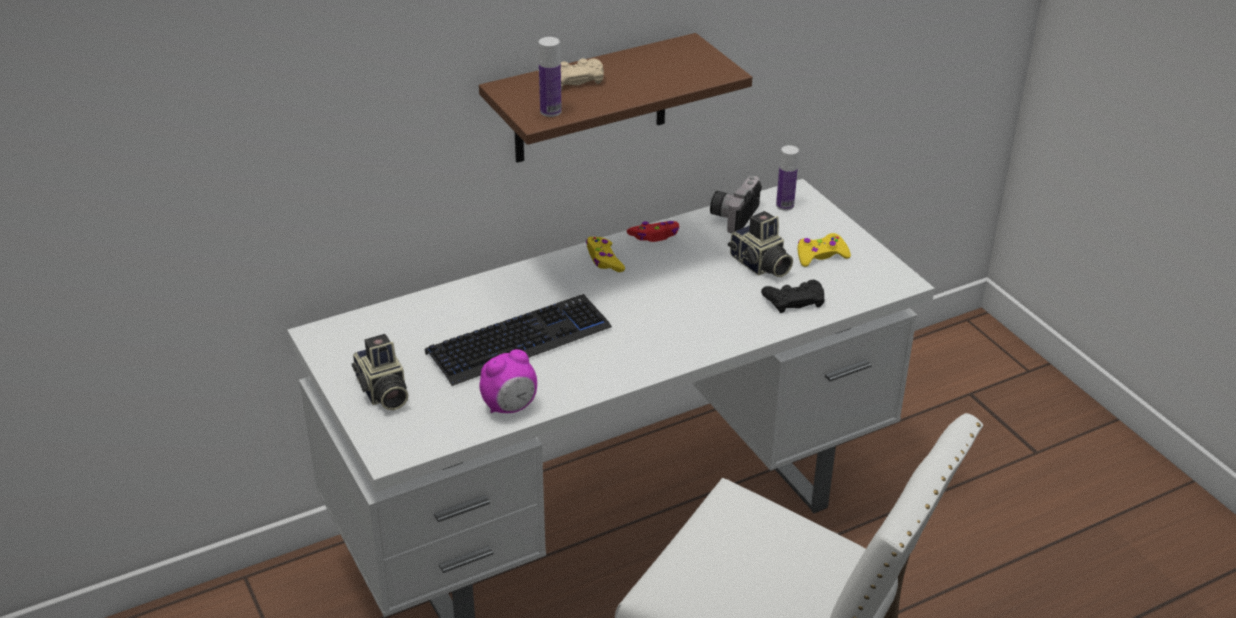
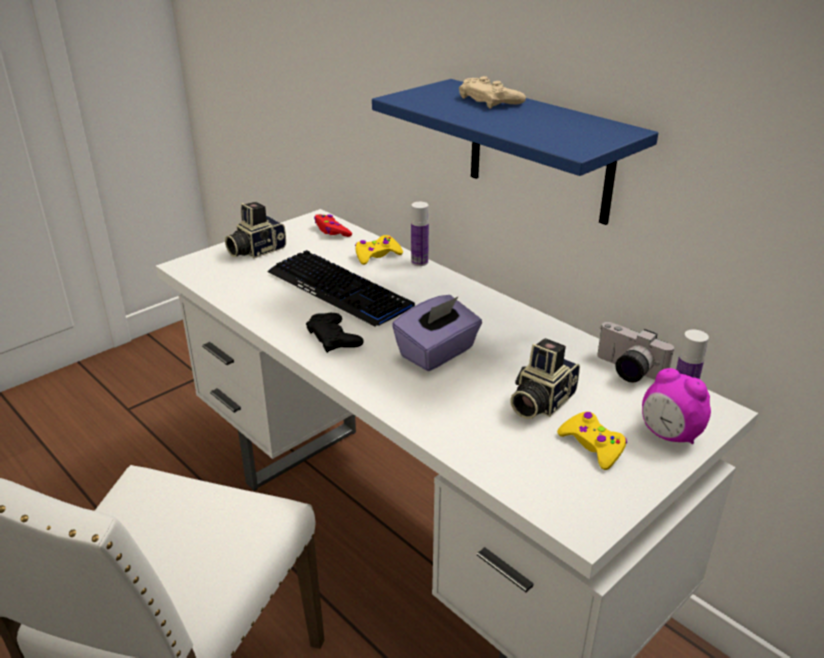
camera: 75 degrees right, 5 degrees down
brown shelf [479,33,752,163] -> blue shelf [372,79,658,225]
alarm clock [479,349,537,413] -> alarm clock moved to [642,368,711,444]
bottle [539,37,562,117] -> bottle moved to [411,202,429,266]
yellow game controller [586,237,625,272] -> yellow game controller moved to [355,235,403,265]
red game controller [627,221,679,242] -> red game controller moved to [314,214,352,237]
camera [710,176,762,234] -> camera turned 150 degrees counterclockwise [597,322,674,383]
black game controller [761,280,825,313] -> black game controller moved to [306,313,364,353]
none -> purple tissue box [392,295,482,371]

